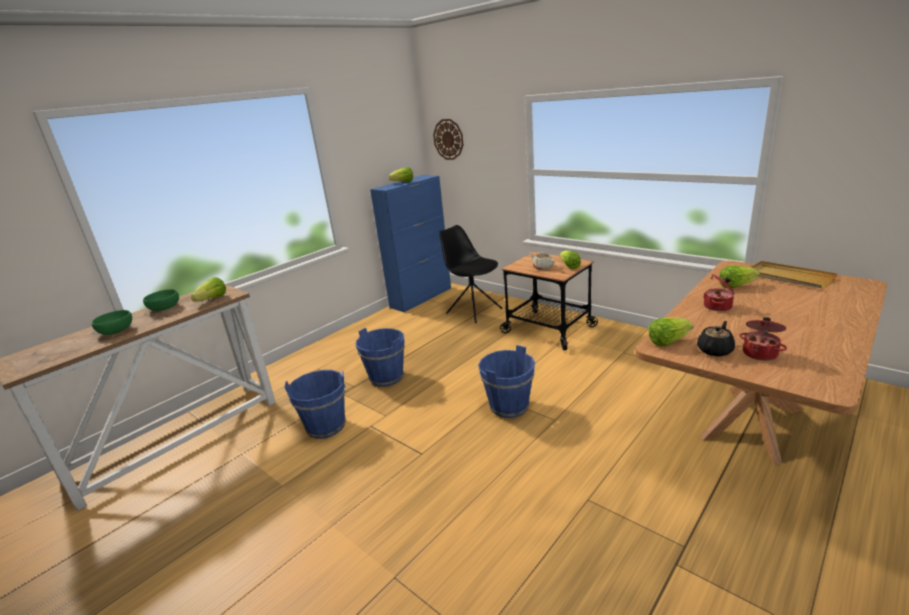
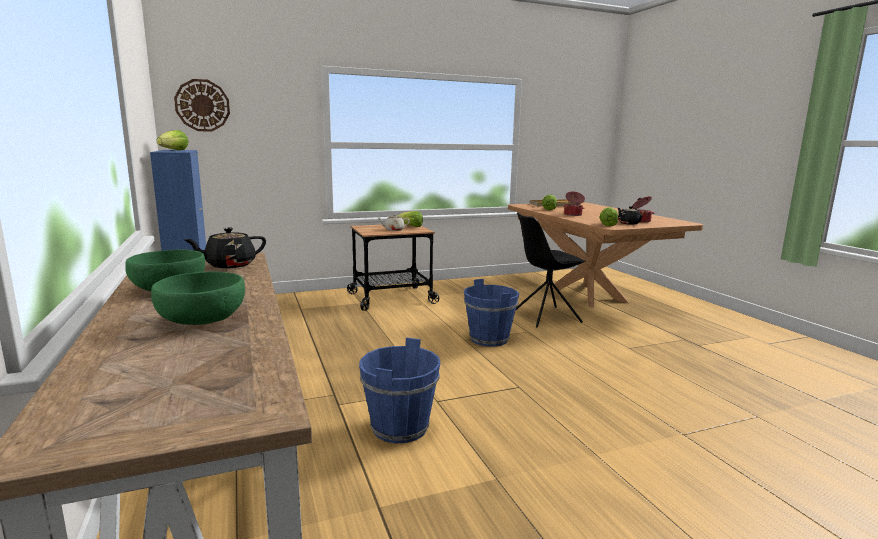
camera: 65 degrees left, 10 degrees down
lettuce [191,277,226,302] -> black teapot [184,228,266,268]
blue bucket [356,328,405,387] -> none
black chair [439,225,502,323] -> black chair moved to [515,212,587,328]

